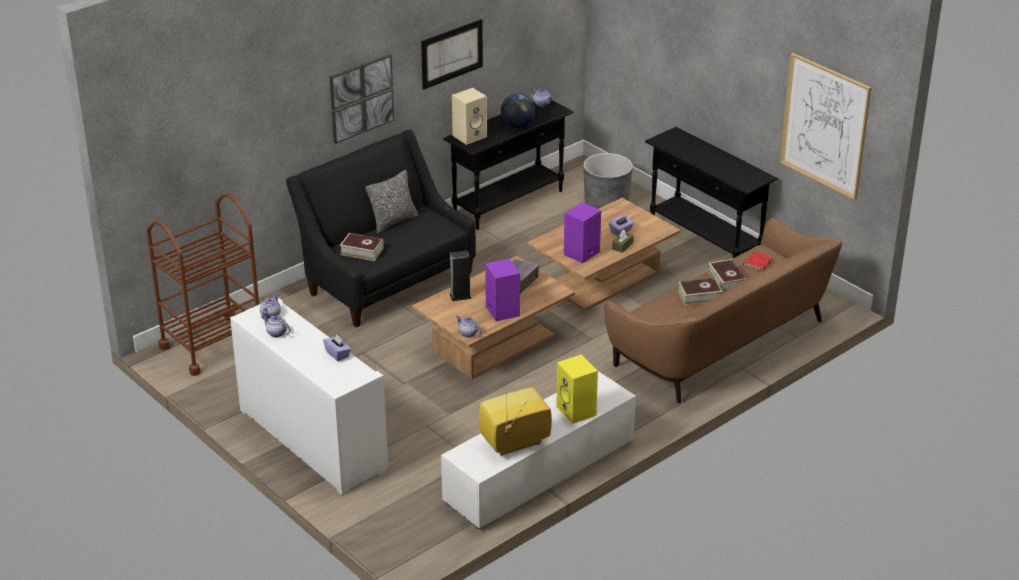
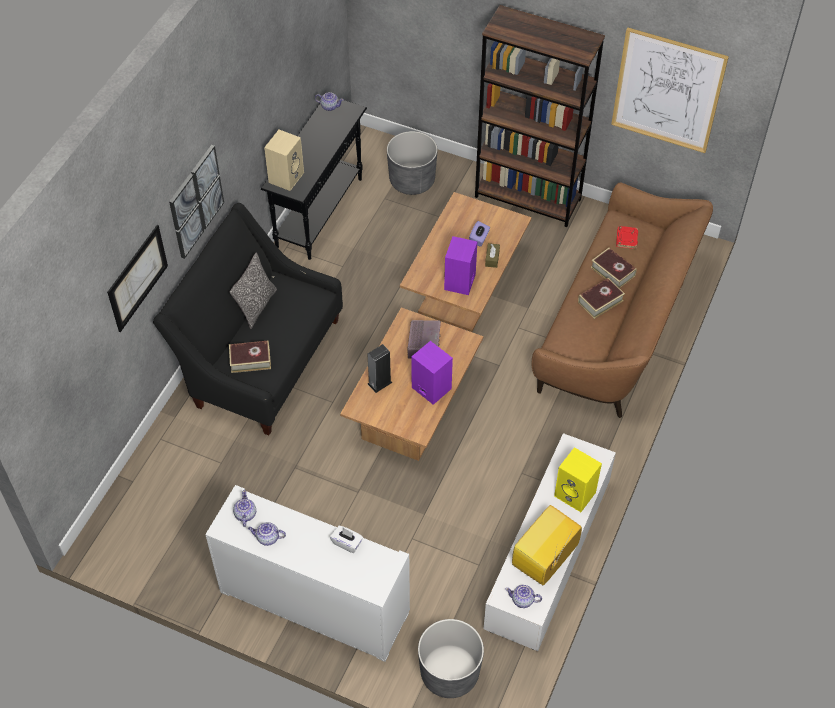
camera: 25 degrees left, 20 degrees up
brown cart [146,193,259,376] -> none
purple tissue box [323,334,351,361] -> white tissue box [330,525,363,553]
picture [421,19,483,90] -> picture moved to [107,225,168,332]
teapot [456,315,482,337] -> teapot moved to [505,585,542,608]
globe [501,94,535,128] -> none
black console table [645,127,778,258] -> brown bookcase [475,5,605,227]
none -> grey planter [418,619,484,698]

